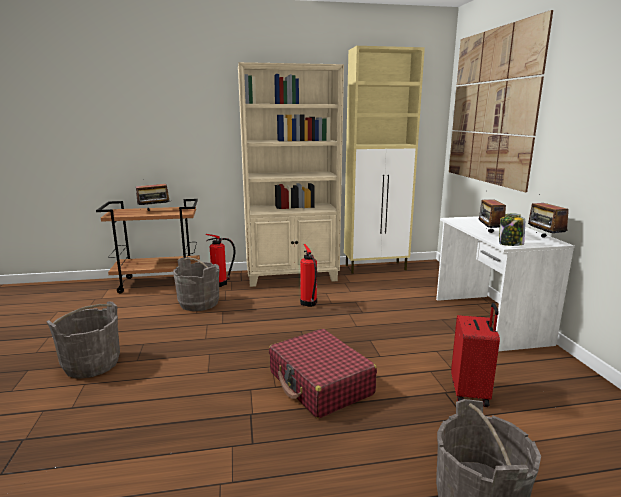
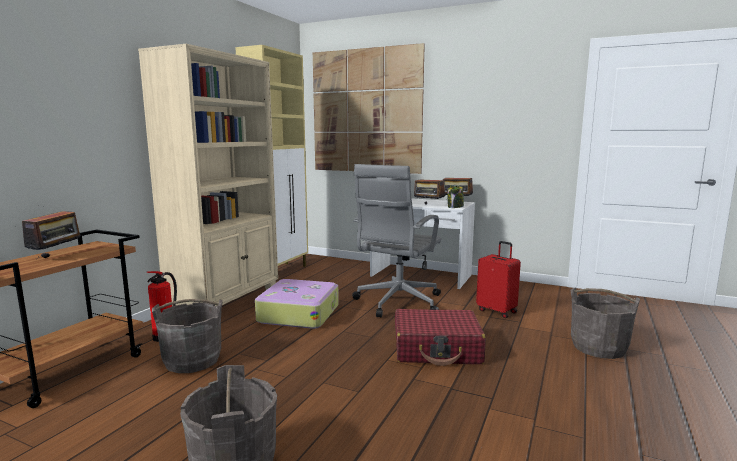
camera: 55 degrees left, 5 degrees down
fire extinguisher [300,244,317,307] -> suitcase [255,279,339,329]
none -> grey office chair [352,164,441,317]

